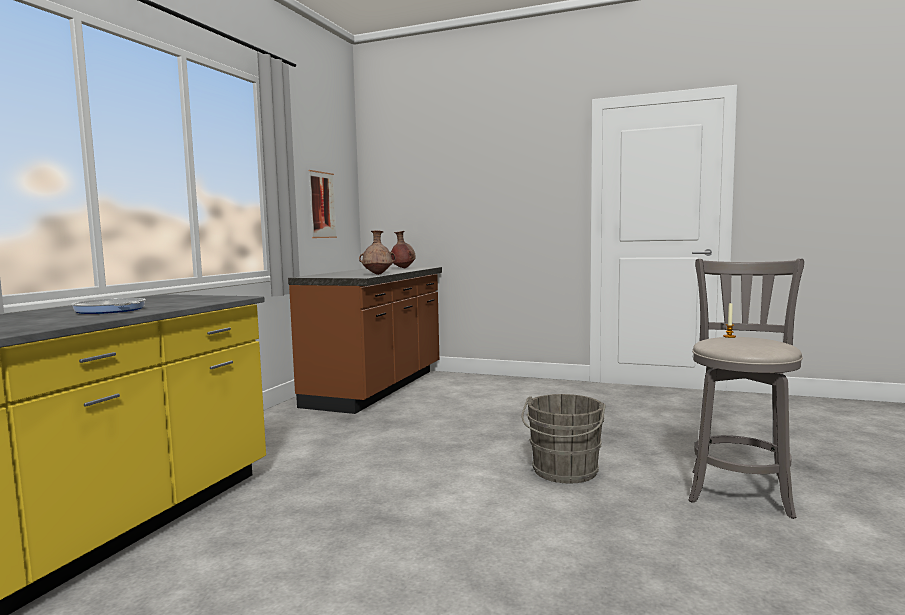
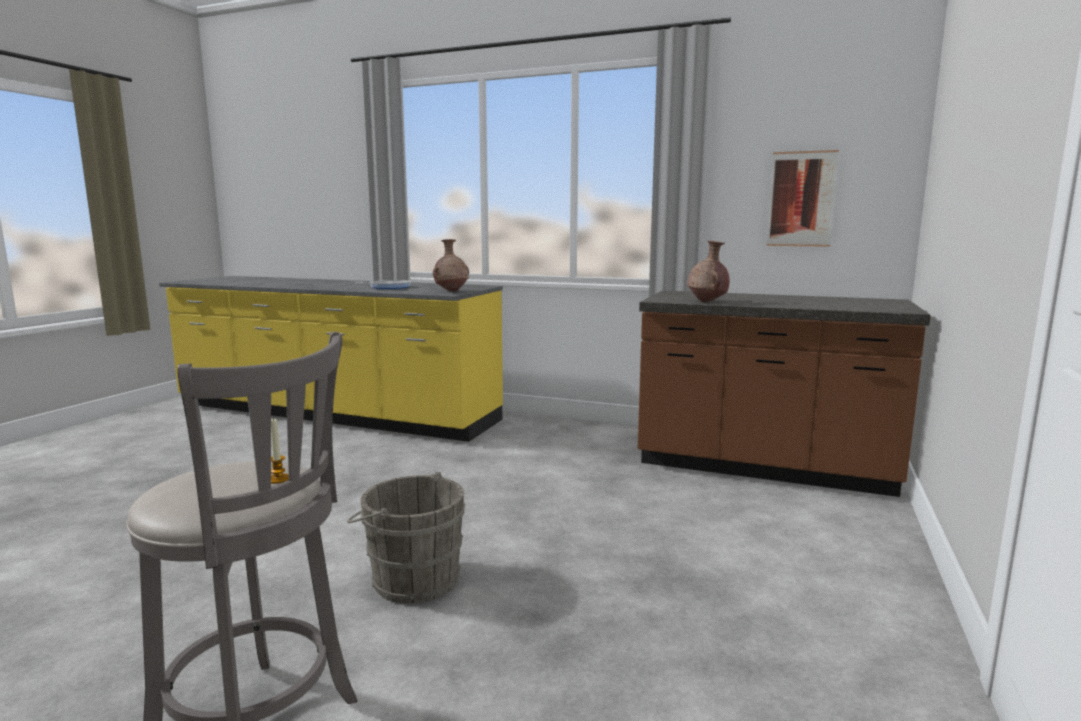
camera: 90 degrees right, 5 degrees up
brown vase [391,231,416,268] -> brown vase moved to [433,239,469,292]

